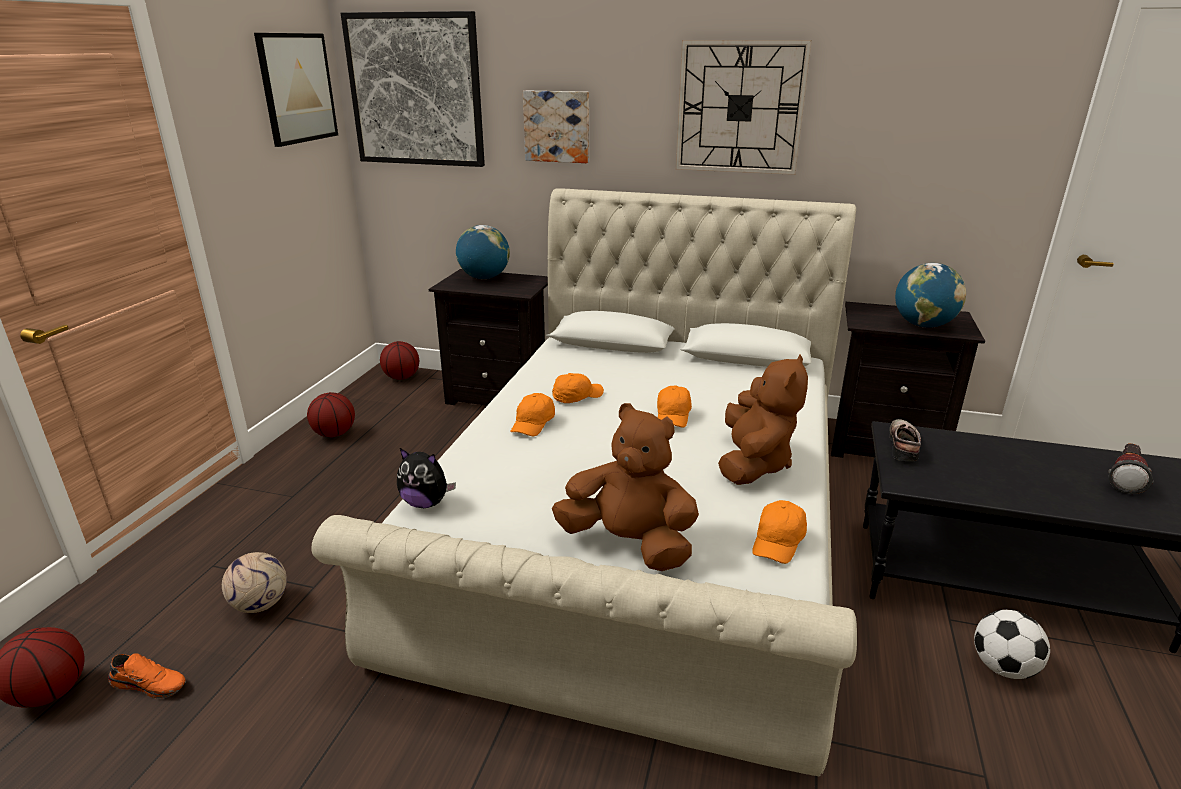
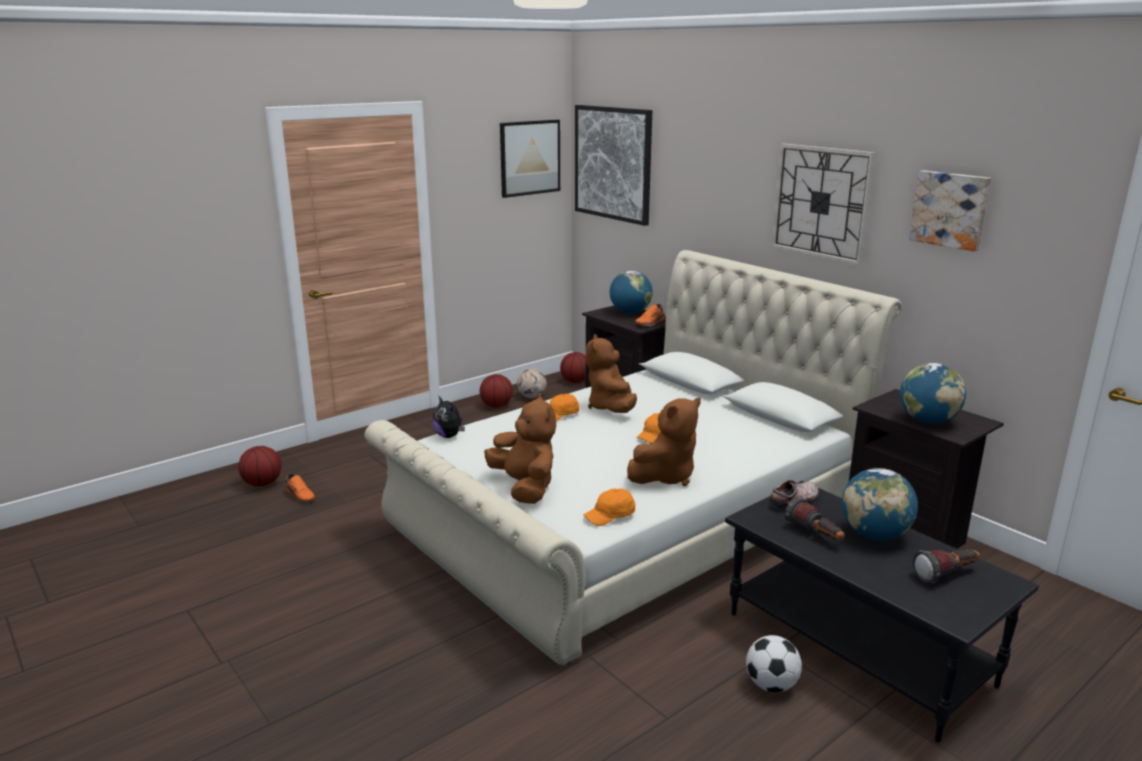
camera: 35 degrees right, 5 degrees down
football [222,552,287,613] -> football moved to [517,369,547,398]
picture [523,90,589,163] -> picture moved to [909,170,991,251]
orange cap [552,373,604,403] -> brown plush toy [586,334,637,413]
none -> orange shoe [635,304,666,326]
none -> flashlight [785,497,845,540]
none -> globe [842,468,918,540]

